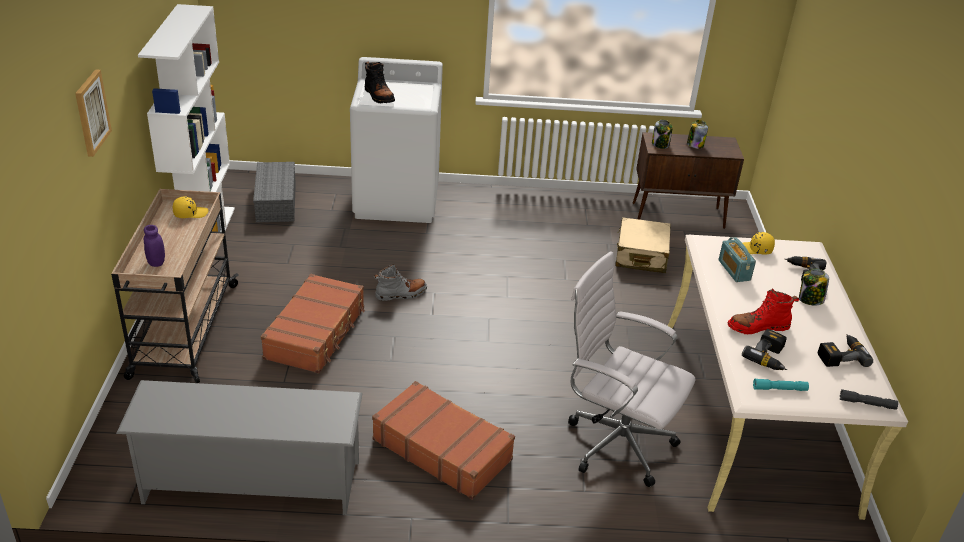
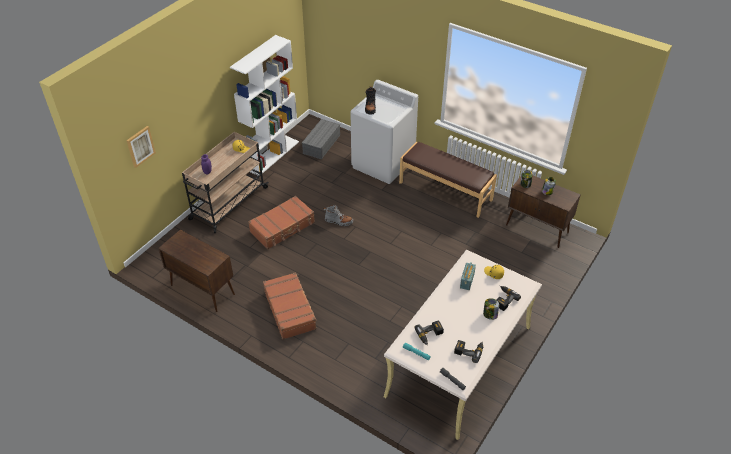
camera: 35 degrees right, 10 degrees up
picture [75,69,112,157] -> picture moved to [126,126,156,168]
grey shoe rack [116,380,363,515] -> brown cabinet [158,230,235,312]
white office chair [568,251,696,487] -> none
beige suitcase [615,217,671,273] -> none
red boot [728,288,799,334] -> none
none -> brown bench [399,142,497,218]

